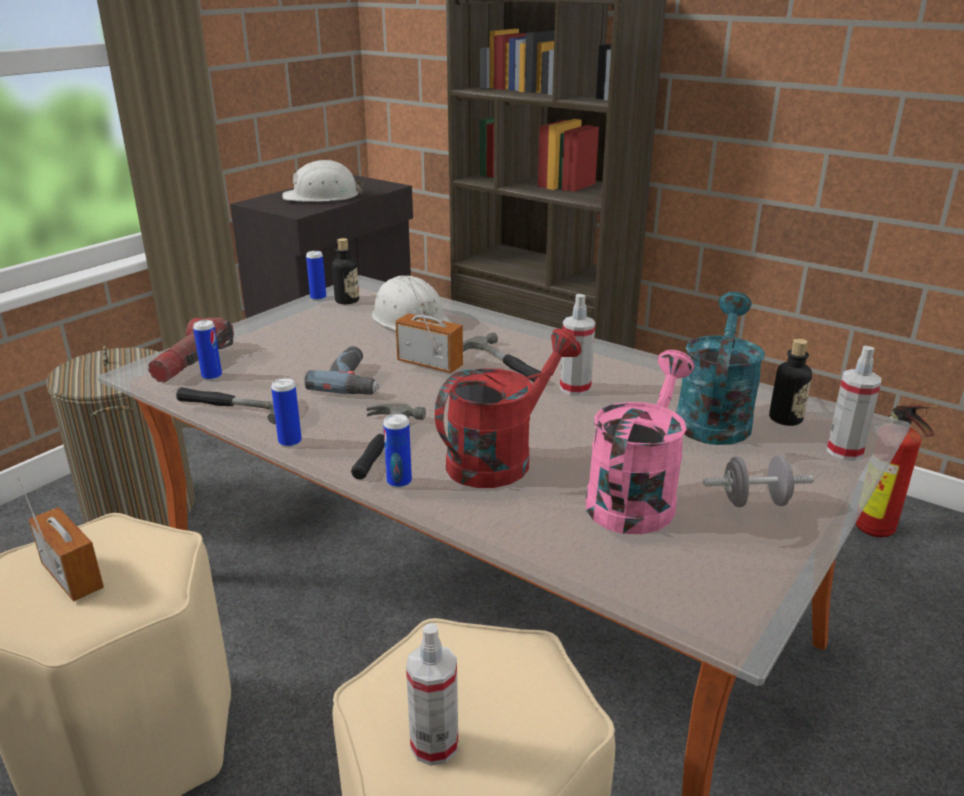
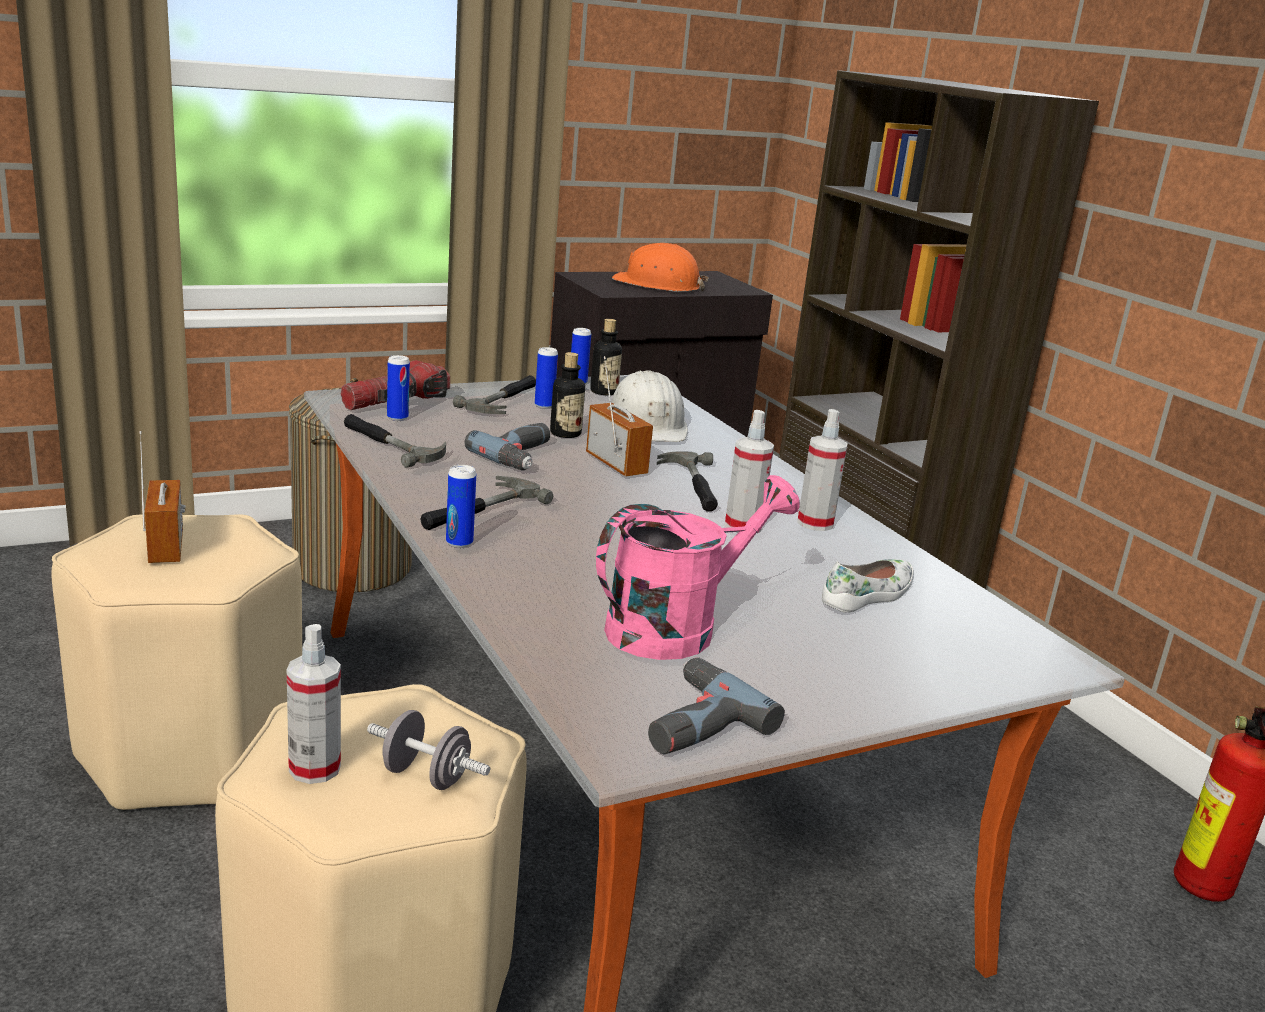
camera: 25 degrees right, 5 degrees down
can [271,378,302,447] -> can moved to [535,347,558,408]
white hard hat [282,160,363,202] -> orange hard hat [612,243,709,292]
red watering can [435,329,581,488] -> none
turquoise watering can [676,292,765,445] -> white shoe [822,559,914,613]
grey dumbbell [703,455,814,507] -> grey dumbbell moved to [367,710,490,790]
bottle [769,339,812,426] -> bottle moved to [550,352,585,438]
spray bottle [827,346,881,461] -> spray bottle moved to [797,409,848,531]
none -> hammer [453,375,536,414]
none -> power drill [648,657,785,755]

